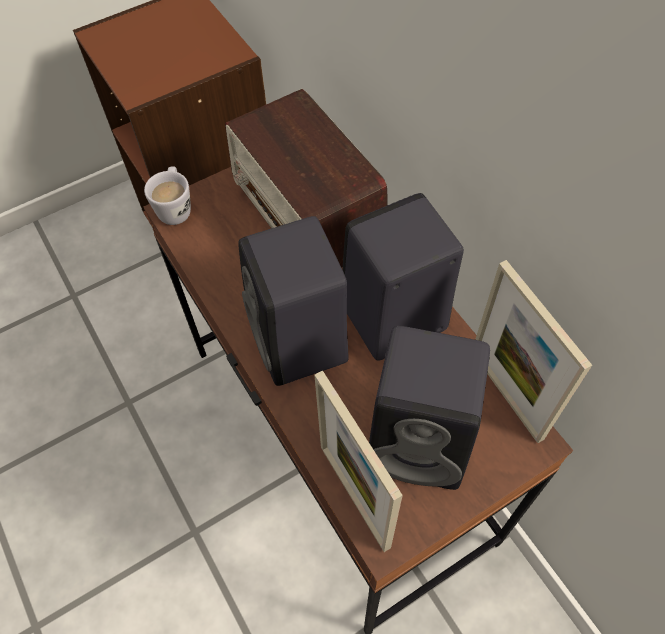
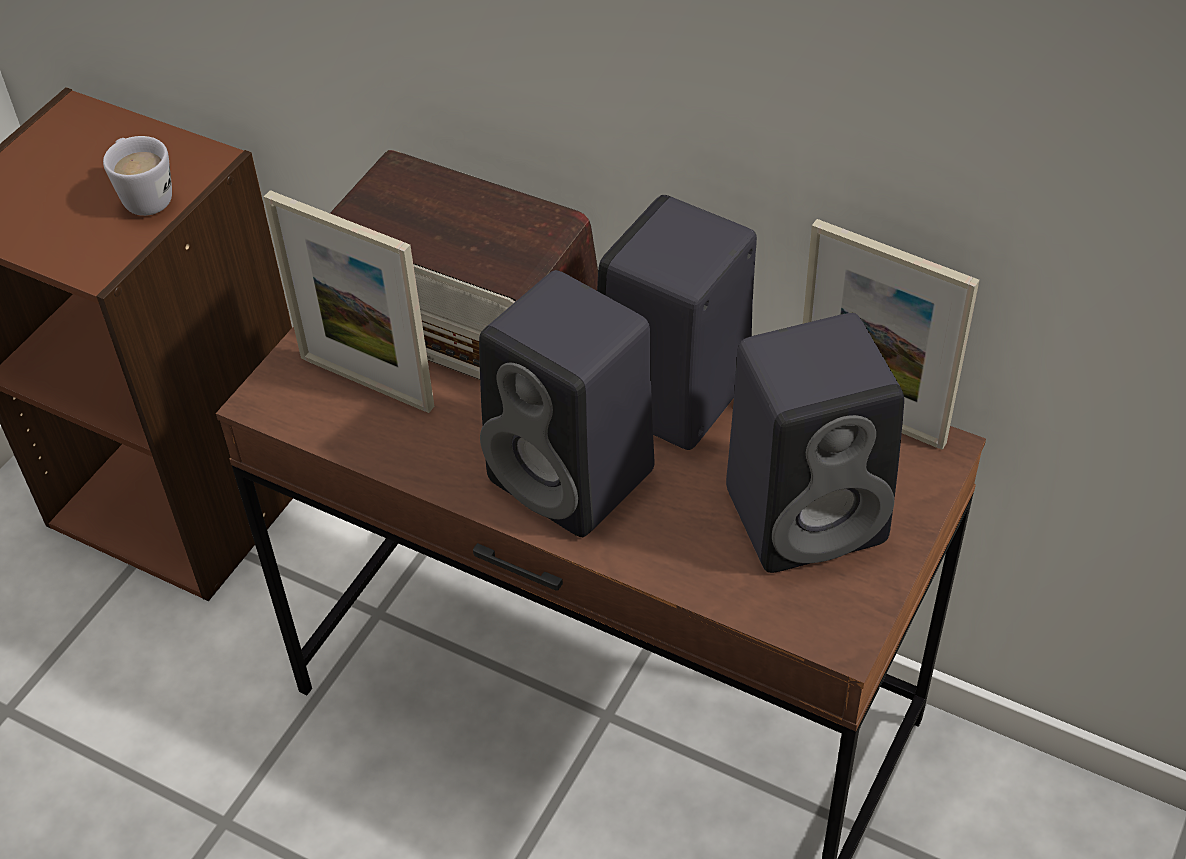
camera: 30 degrees left, 10 degrees down
white mug [144,166,191,225] -> white mug moved to [103,136,172,216]
picture frame [314,370,403,552] -> picture frame moved to [264,190,435,413]

